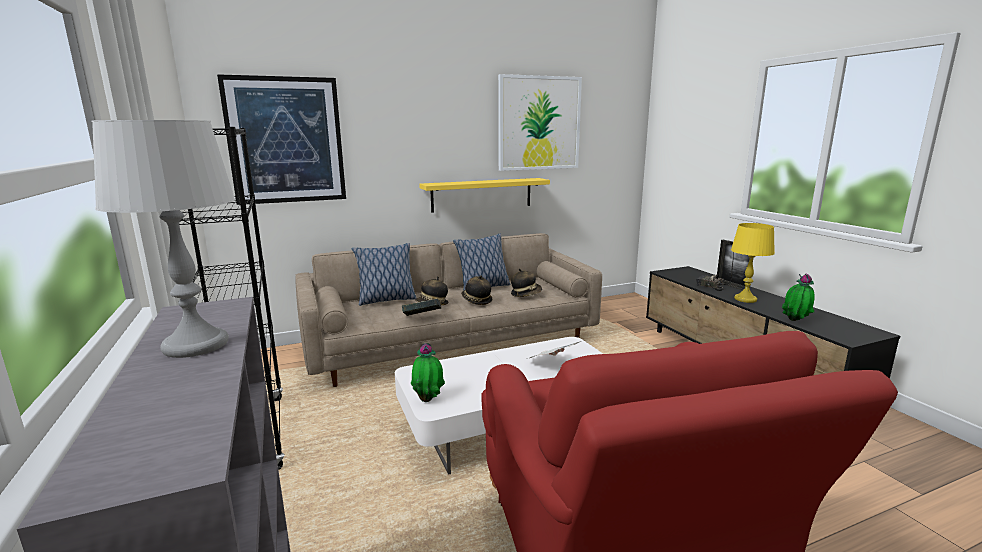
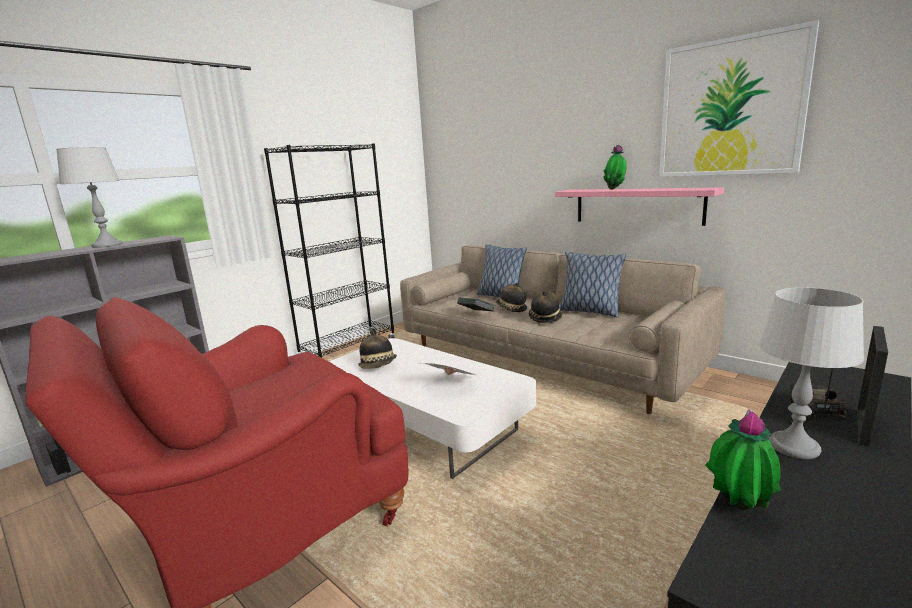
camera: 65 degrees right, 0 degrees up
picture [217,74,346,205] -> none
potted plant [411,343,445,402] -> potted plant moved to [603,145,627,190]
yellow shelf [419,178,550,213] -> pink shelf [555,187,724,226]
hat [511,268,542,297] -> hat moved to [358,330,397,369]
yellow table lamp [731,223,775,303] -> grey table lamp [759,287,864,459]

